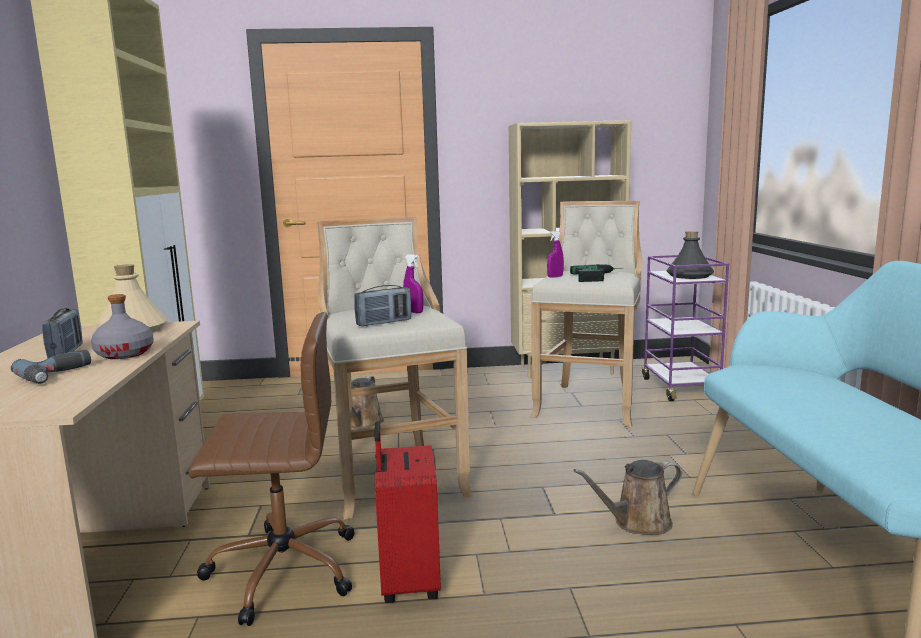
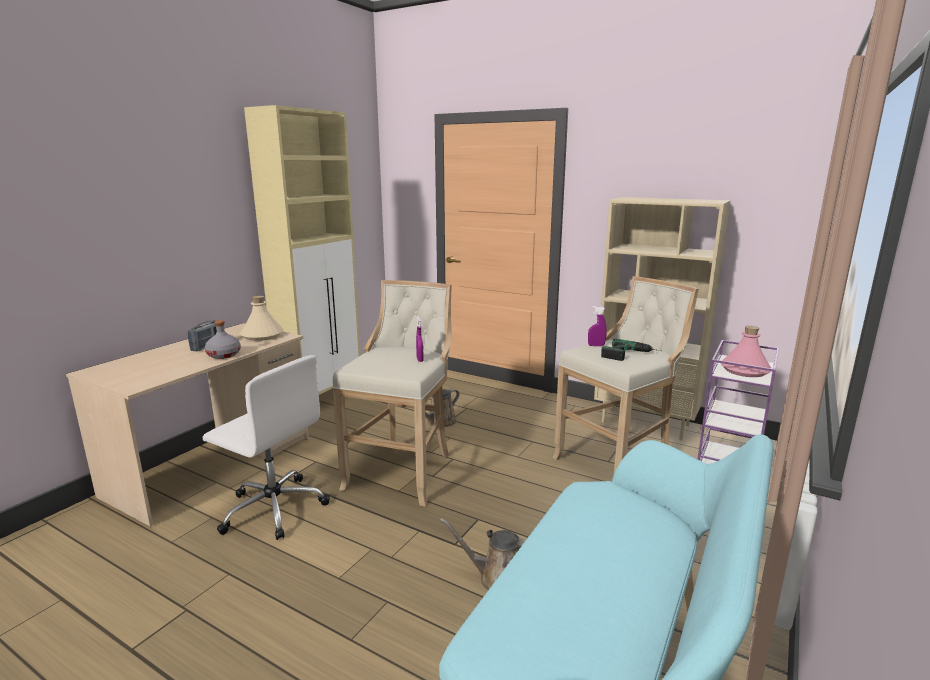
camera: 35 degrees right, 5 degrees up
power drill [11,350,91,384] -> none
brown office chair [189,312,355,626] -> white office chair [203,355,330,540]
radio [355,285,411,326] -> none
red suitcase [374,421,441,603] -> none
grey bottle [666,231,714,279] -> pink bottle [721,326,771,377]

